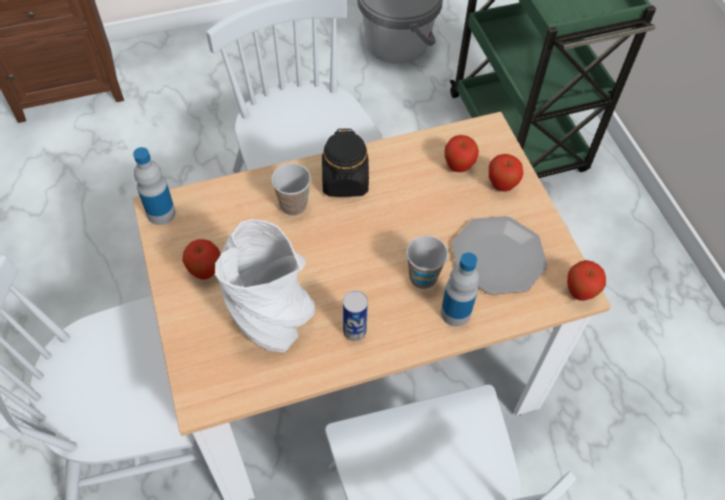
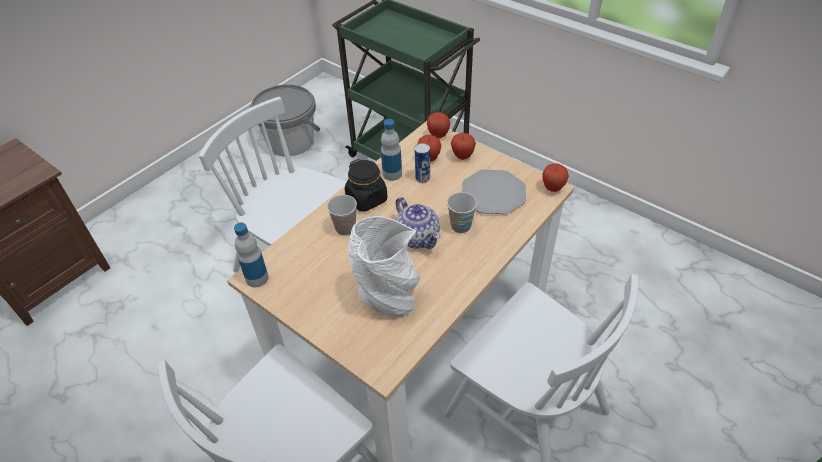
camera: 30 degrees left, 10 degrees down
apple [182,239,220,279] -> apple moved to [427,112,450,139]
can [343,291,368,341] -> can moved to [414,143,430,183]
bottle [441,252,479,327] -> bottle moved to [381,119,402,181]
none -> teapot [396,197,440,249]

